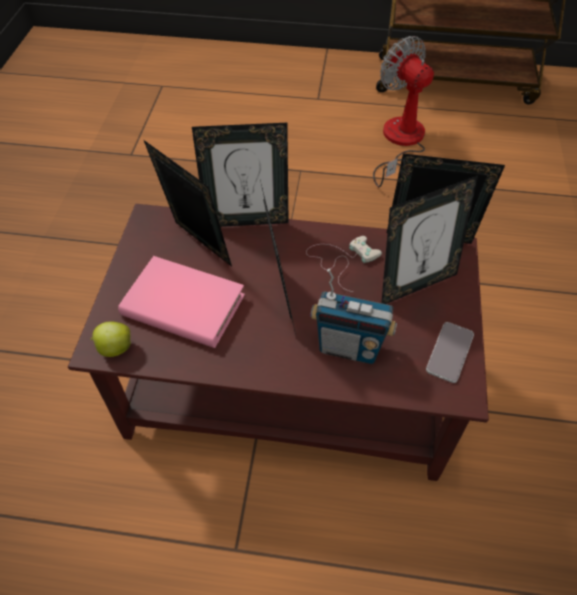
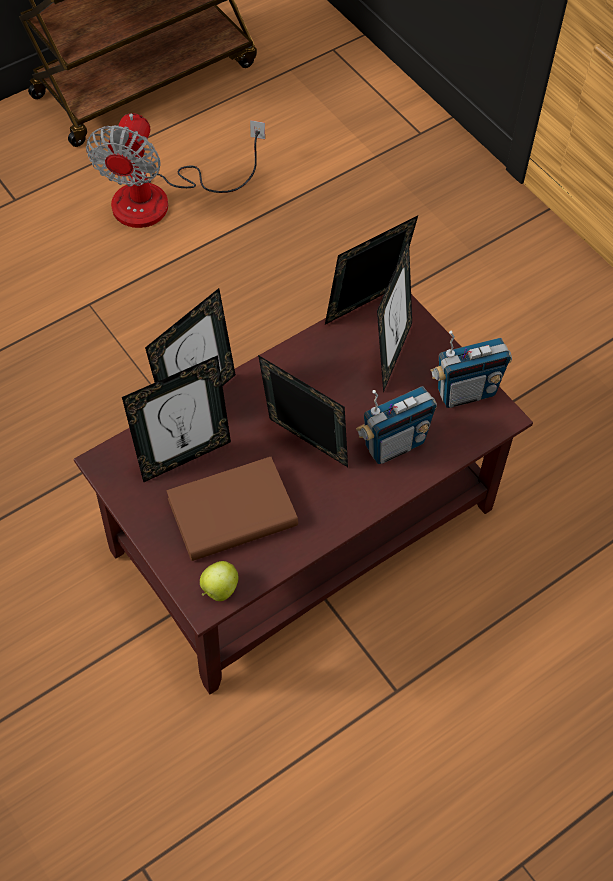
camera: 45 degrees left, 5 degrees up
pink book [118,256,245,348] -> brown book [167,457,298,561]
picture frame [144,140,232,266] -> picture frame turned 150 degrees clockwise [122,355,231,483]
white game controller [306,236,382,292] -> none
fan [373,36,434,187] -> fan turned 90 degrees counterclockwise [86,113,265,228]
phone [426,322,474,383] -> radio [430,331,512,408]

